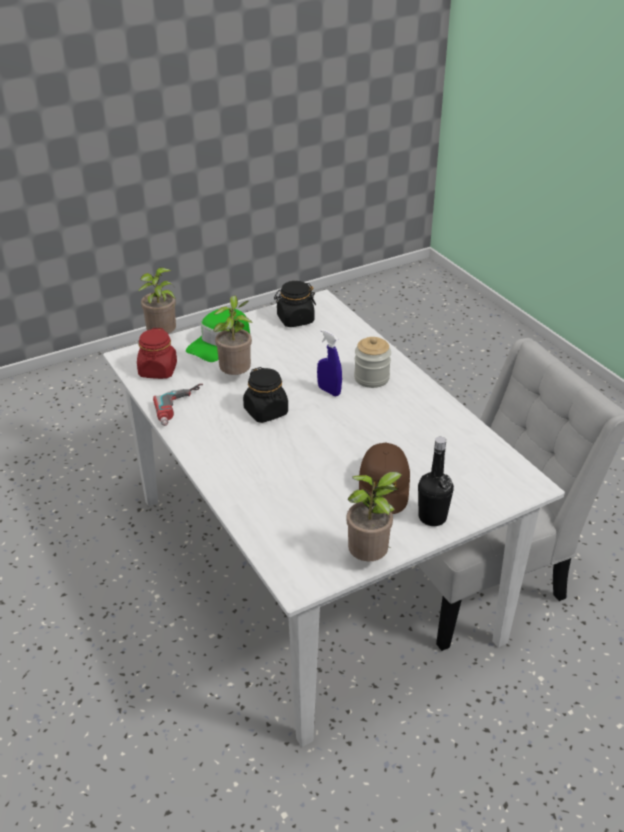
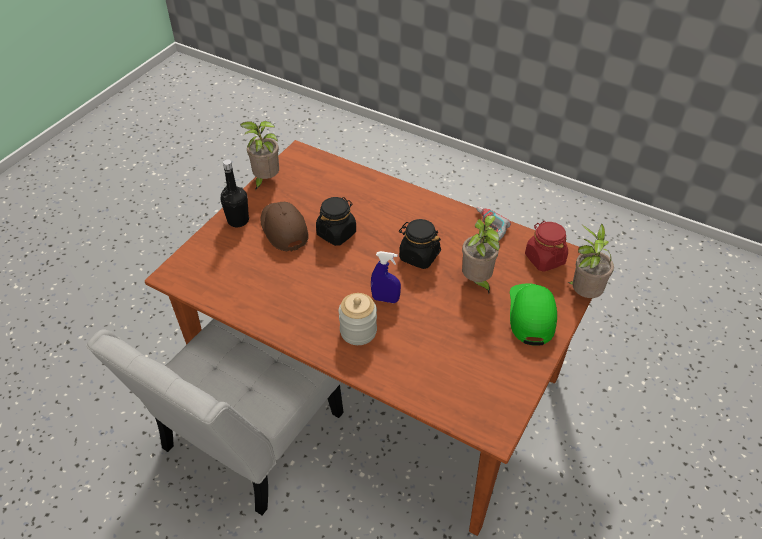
camera: 150 degrees right, 10 degrees up
white dining table [103,289,565,747] -> brown dining table [145,140,592,536]
black jar [274,281,316,327] -> black jar moved to [316,197,356,246]

